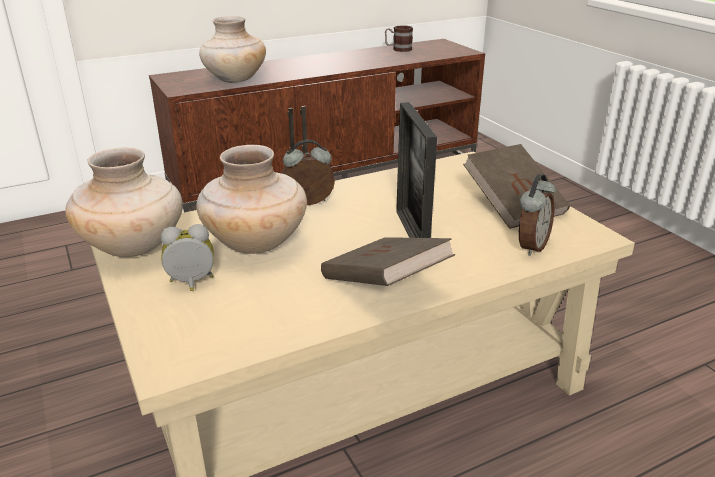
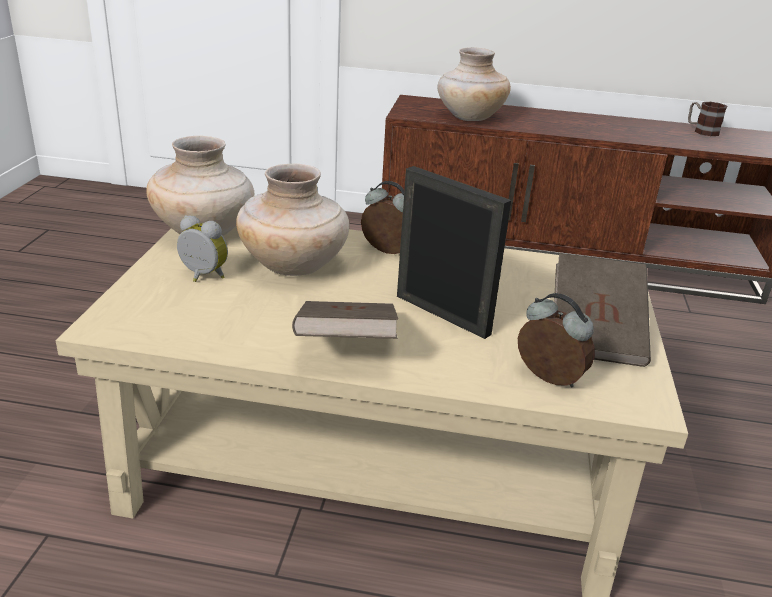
camera: 35 degrees right, 0 degrees up
picture frame [396,102,437,238] -> picture frame turned 105 degrees clockwise [397,166,511,339]
alarm clock [519,174,556,256] -> alarm clock turned 120 degrees counterclockwise [518,293,595,388]

